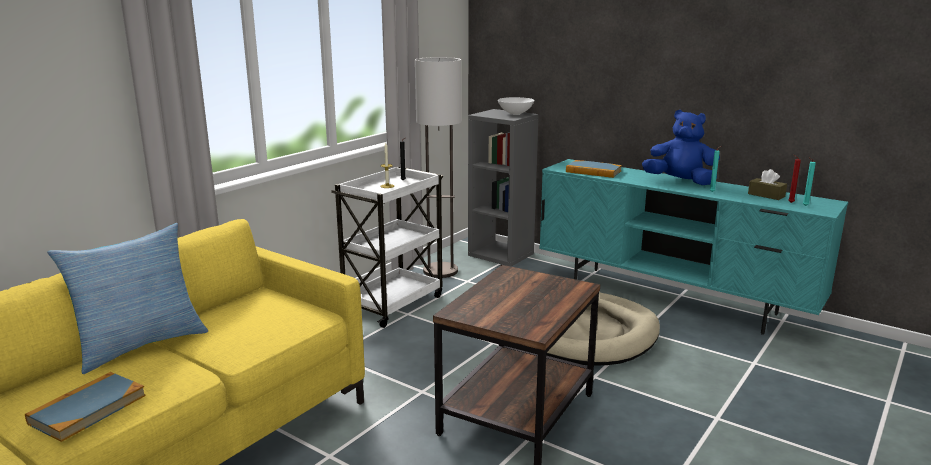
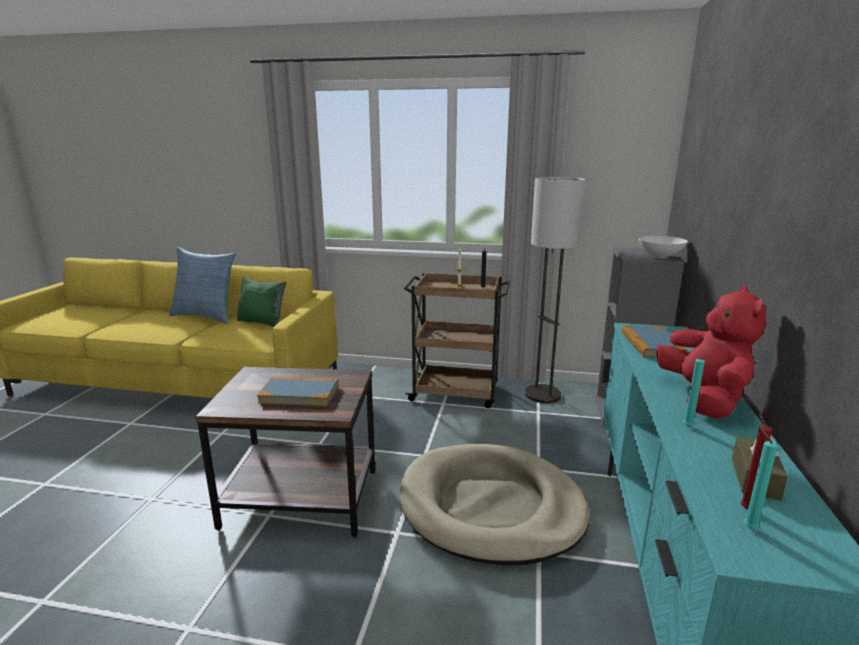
camera: 65 degrees right, 0 degrees up
book [25,372,146,442] -> book moved to [257,376,338,407]
white cart [331,167,443,328] -> brown cart [404,273,510,408]
blue plush toy [642,110,720,185] -> red plush toy [656,286,766,419]
none -> green pillow [237,277,286,327]

